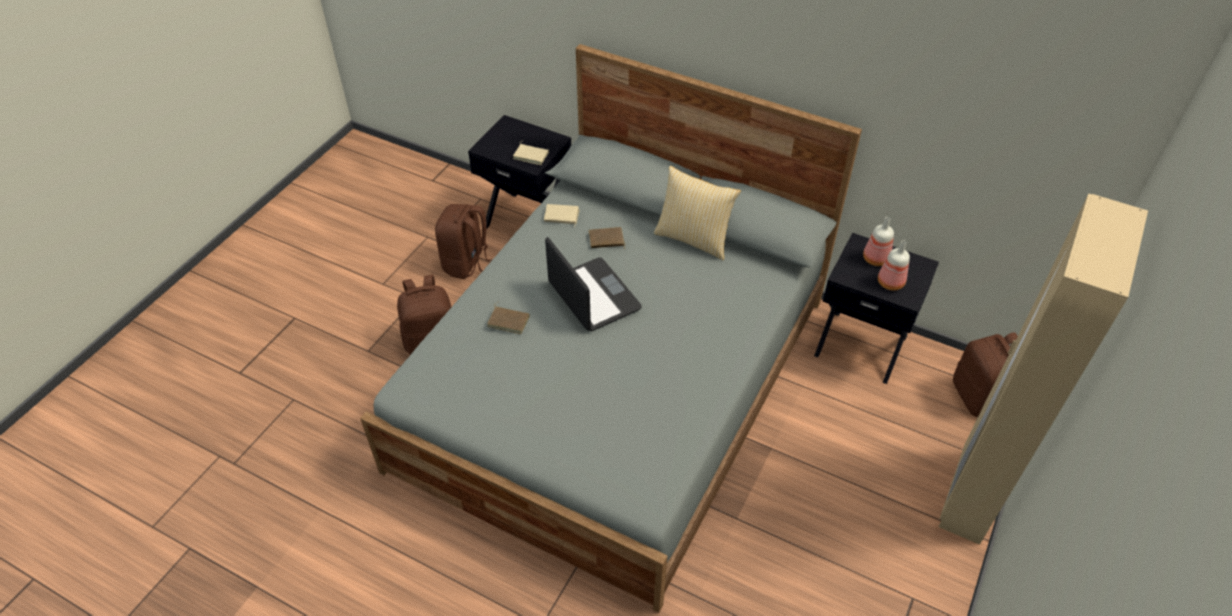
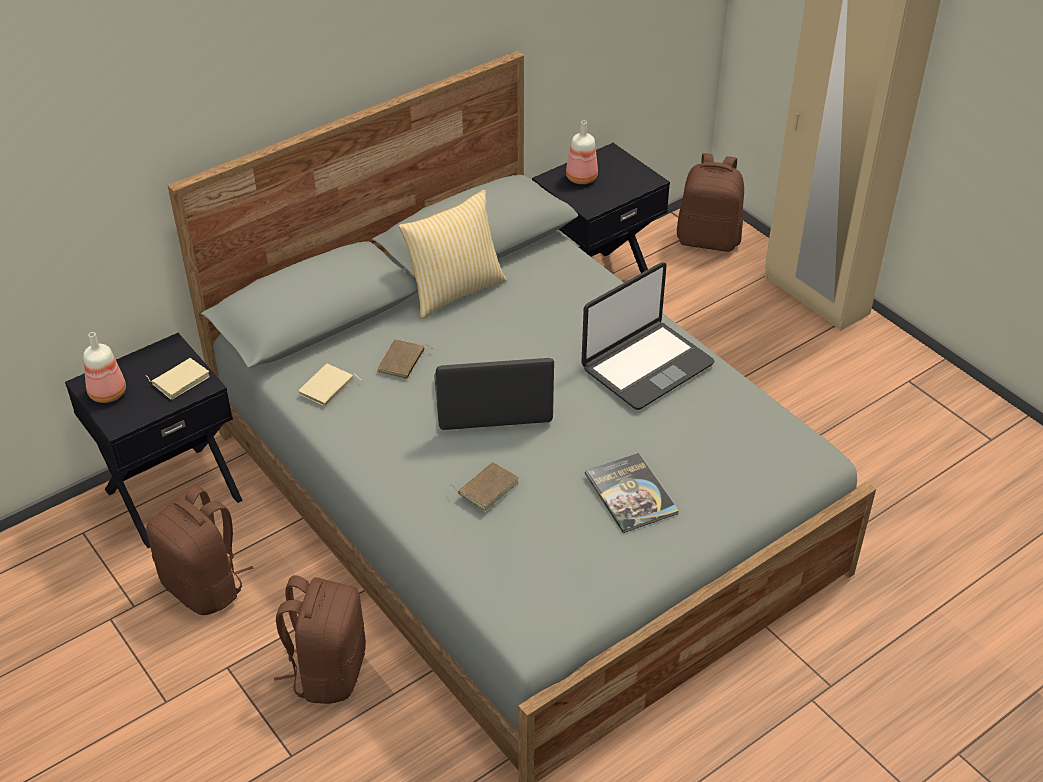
camera: 65 degrees left, 5 degrees down
bottle [878,241,910,291] -> bottle moved to [83,332,126,403]
none -> laptop [581,262,714,410]
none -> book [585,453,679,533]

